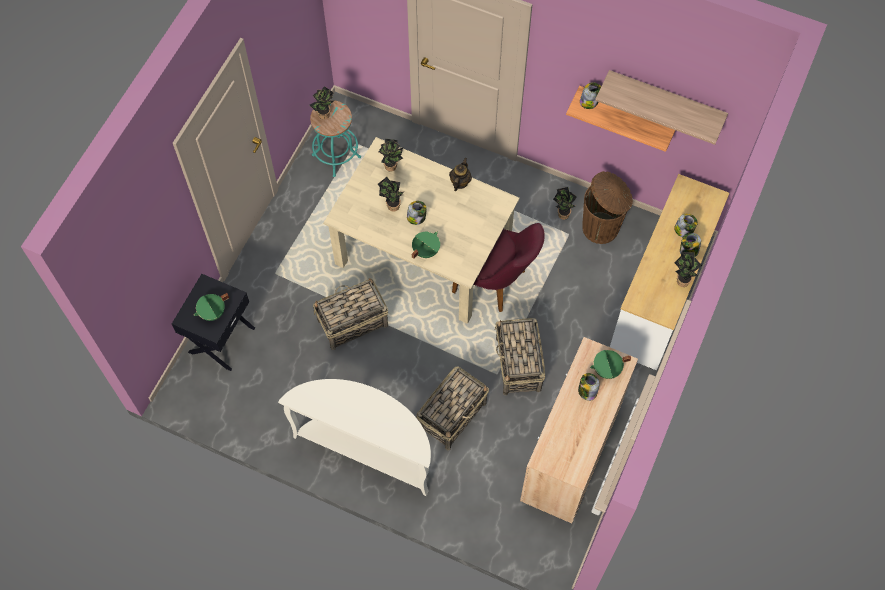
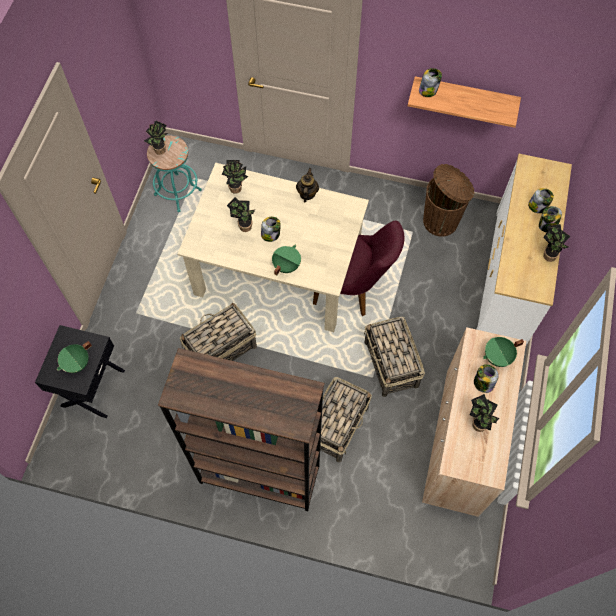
camera: 10 degrees left, 0 degrees up
white console table [278,379,431,496] -> brown bookcase [158,348,325,511]
potted plant [553,187,577,220] -> potted plant moved to [470,394,500,432]
shelf [595,70,728,145] -> none

